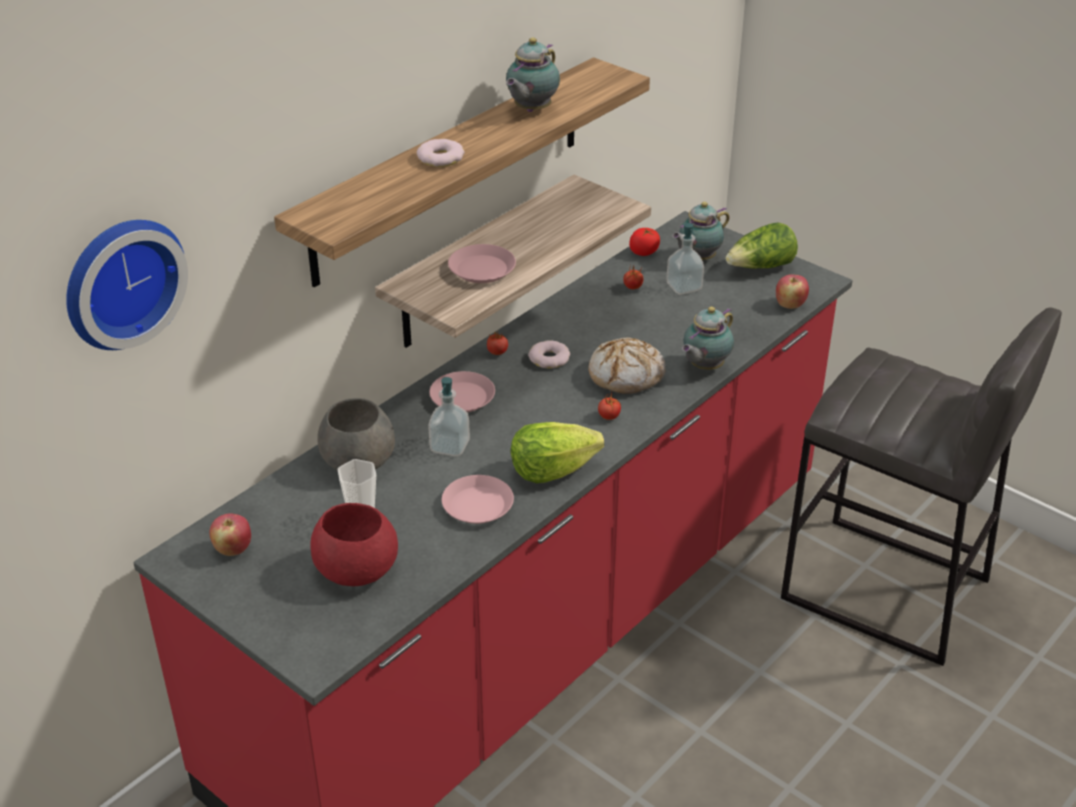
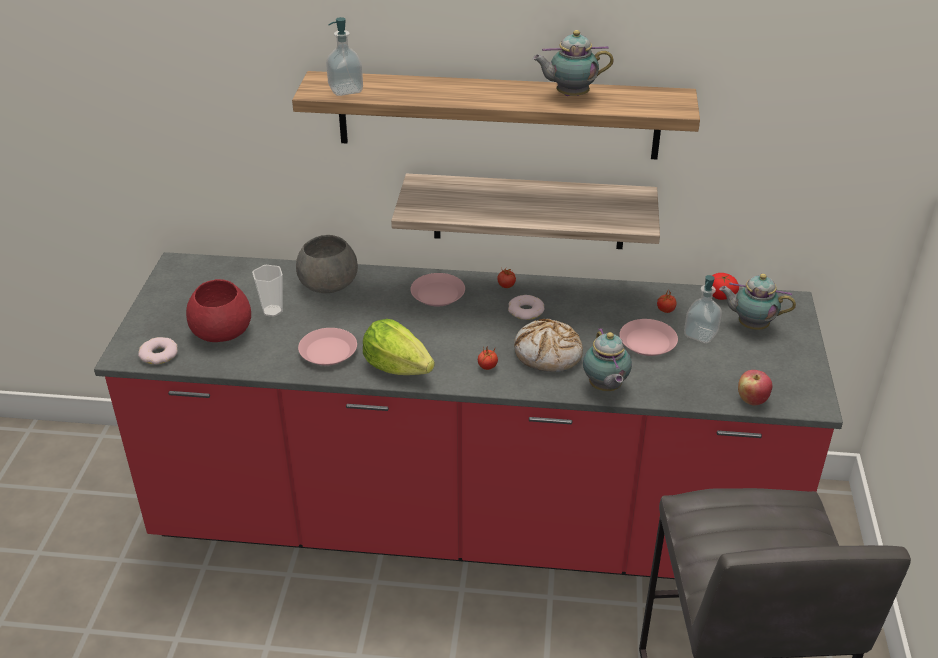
camera: 55 degrees right, 0 degrees up
wall clock [66,220,188,350] -> none
apple [209,513,251,556] -> none
donut [417,139,465,167] -> donut moved to [138,337,178,364]
soap dispenser [428,377,470,457] -> soap dispenser moved to [326,17,363,96]
pink plate [448,244,516,283] -> pink plate moved to [619,319,678,356]
teapot [682,307,734,370] -> teapot turned 105 degrees counterclockwise [583,328,632,391]
lettuce [726,222,798,268] -> none

